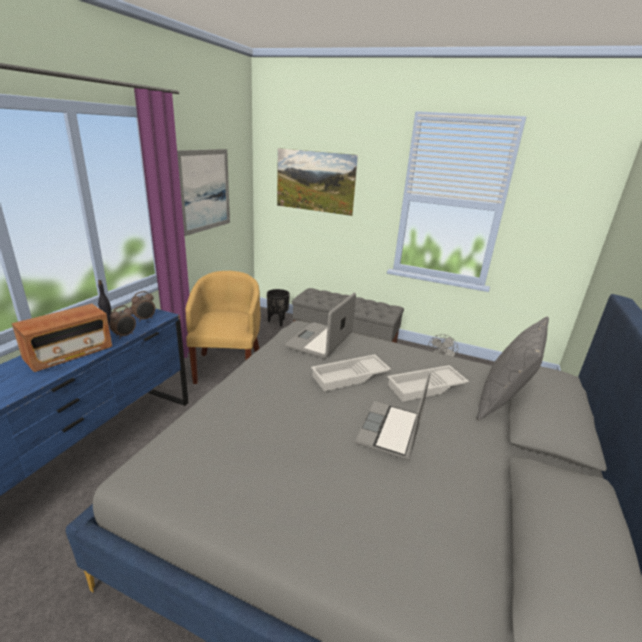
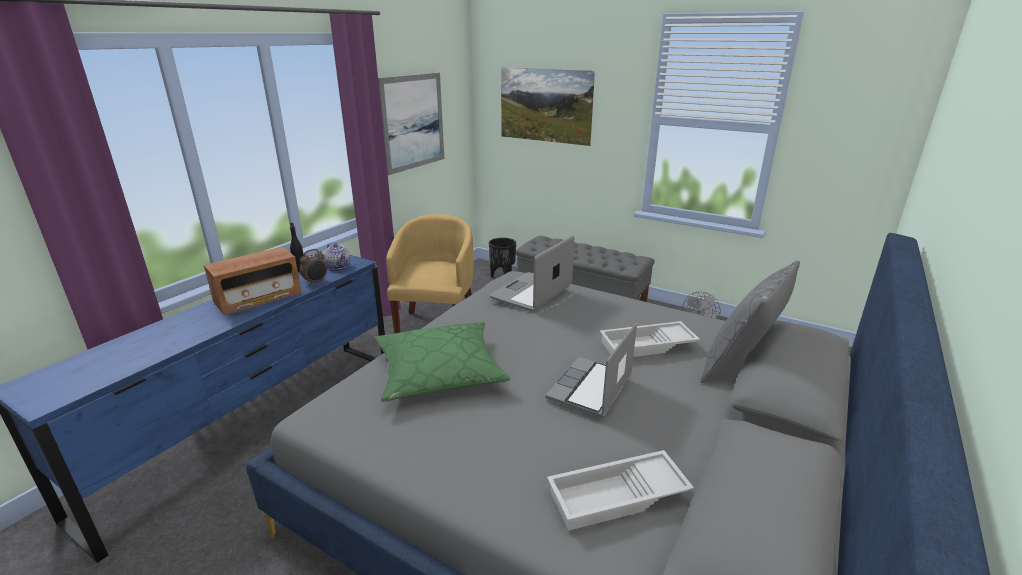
camera: 10 degrees right, 0 degrees up
alarm clock [131,291,155,322] -> teapot [324,243,350,269]
white tray [311,354,391,391] -> white tray moved to [547,450,694,530]
none -> green pillow [375,322,510,402]

